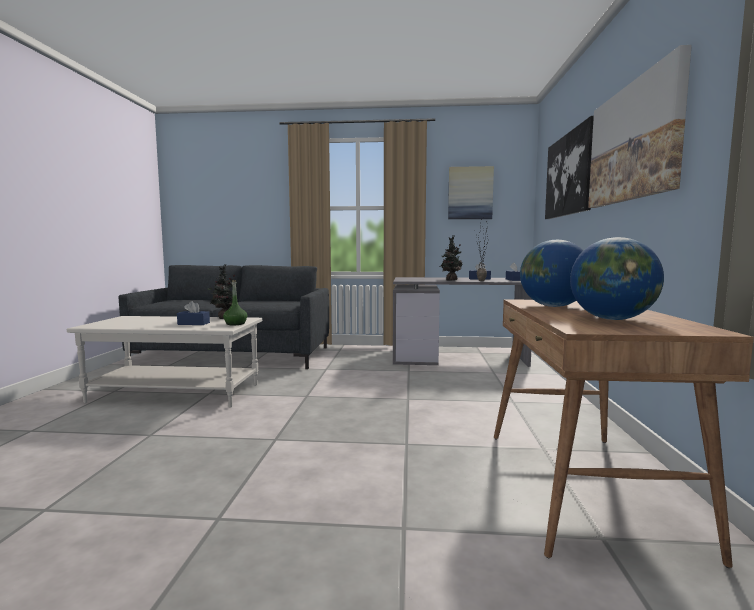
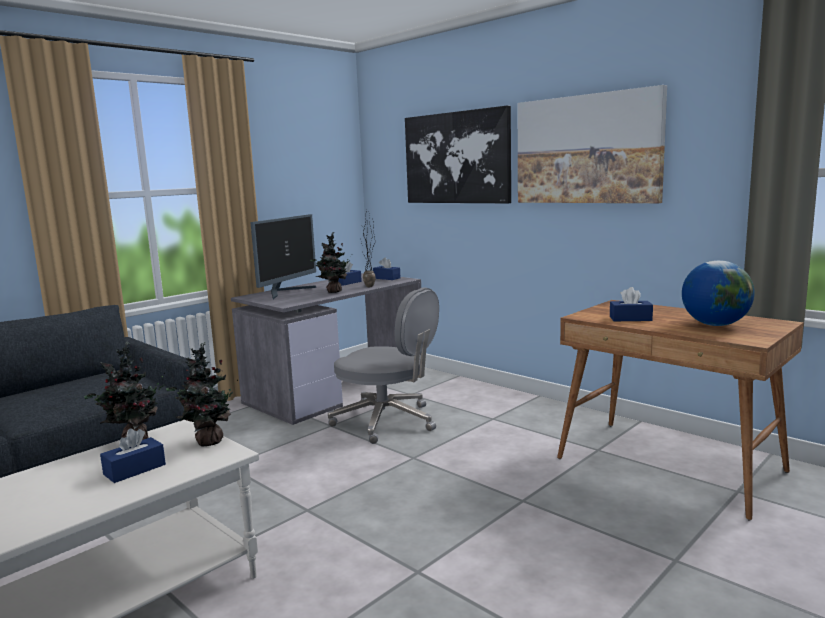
camera: 50 degrees left, 5 degrees up
green bottle [223,280,247,325] -> potted plant [166,342,238,446]
picture [448,166,494,219] -> none
globe [520,240,584,307] -> blue tissue box [610,287,653,321]
none -> monitor [250,214,316,299]
none -> grey office chair [328,287,439,444]

